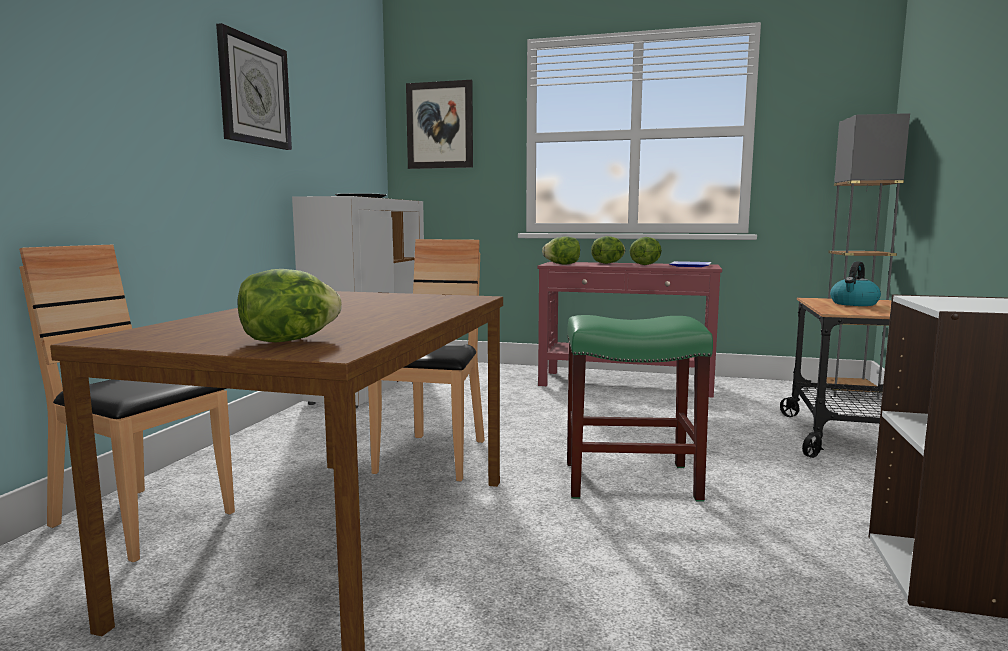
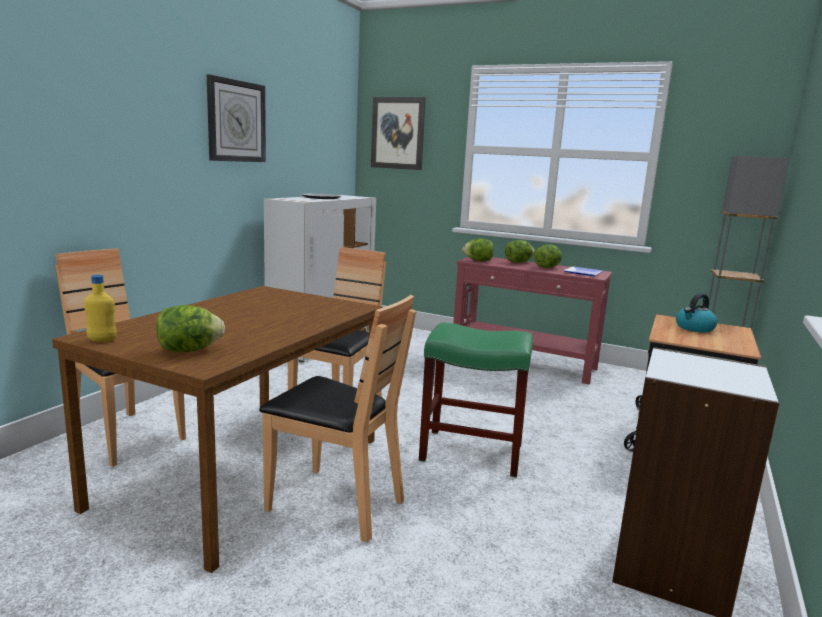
camera: 10 degrees right, 5 degrees up
none -> yellow bottle [84,275,117,342]
none -> brown chair [259,295,417,542]

